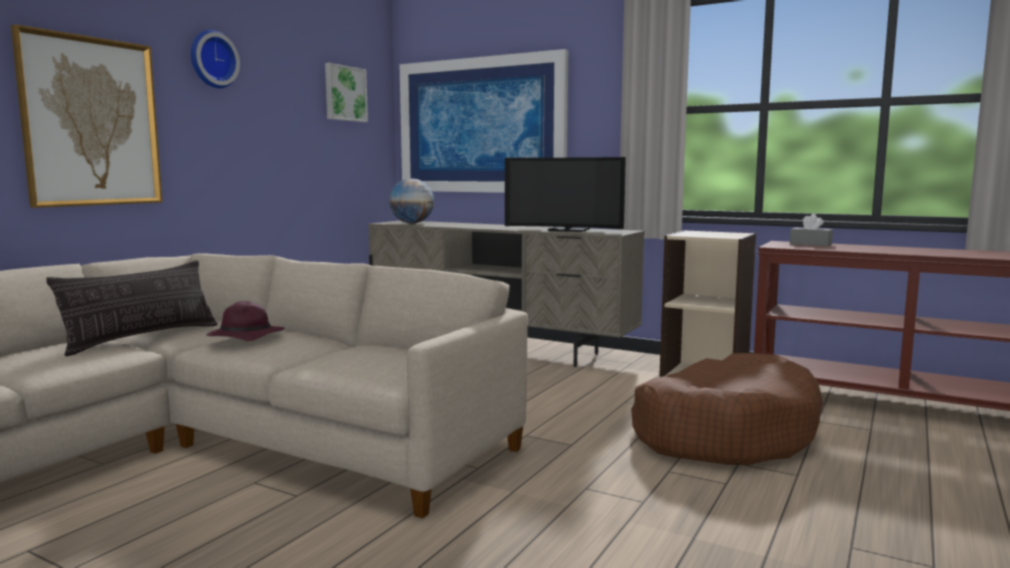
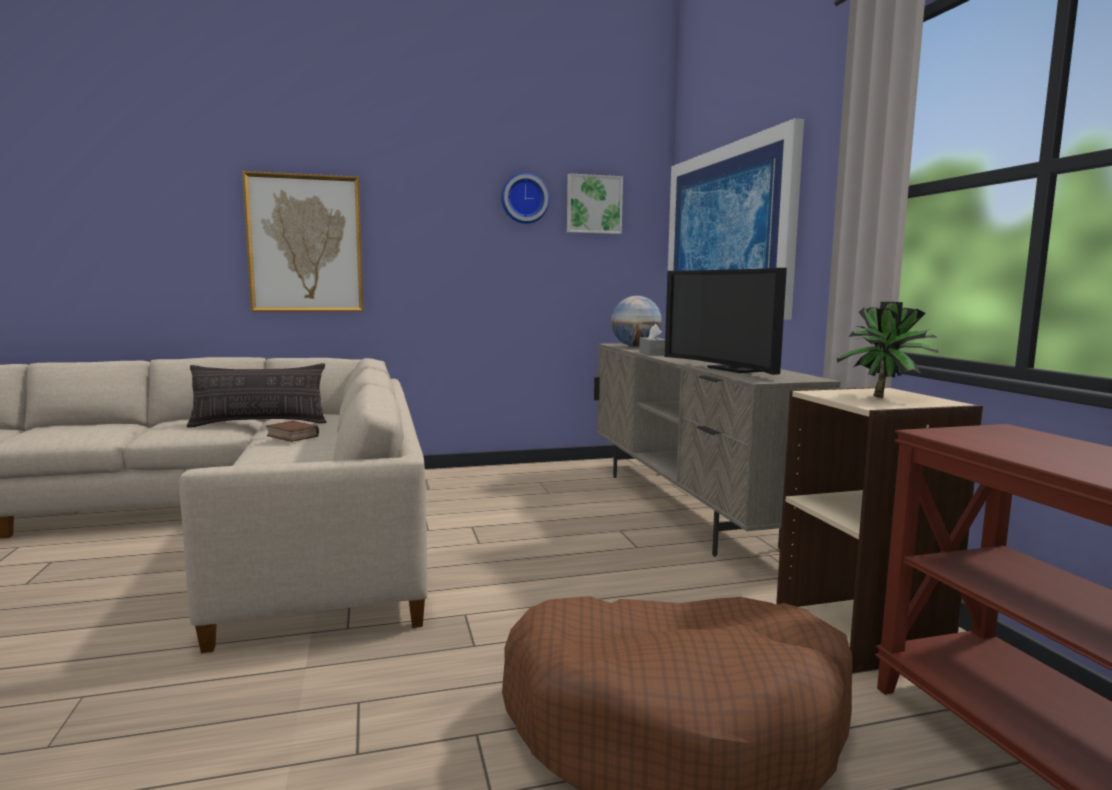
camera: 45 degrees right, 0 degrees up
wall clock [191,30,240,88] -> wall clock moved to [501,173,549,224]
purple hat [206,301,284,341] -> book [266,421,319,442]
grey tissue box [790,214,833,246] -> grey tissue box moved to [639,324,665,356]
none -> potted plant [837,302,938,398]

